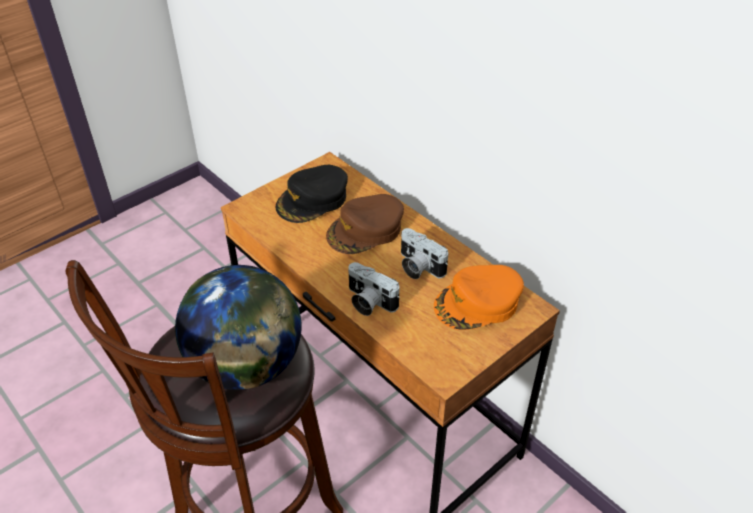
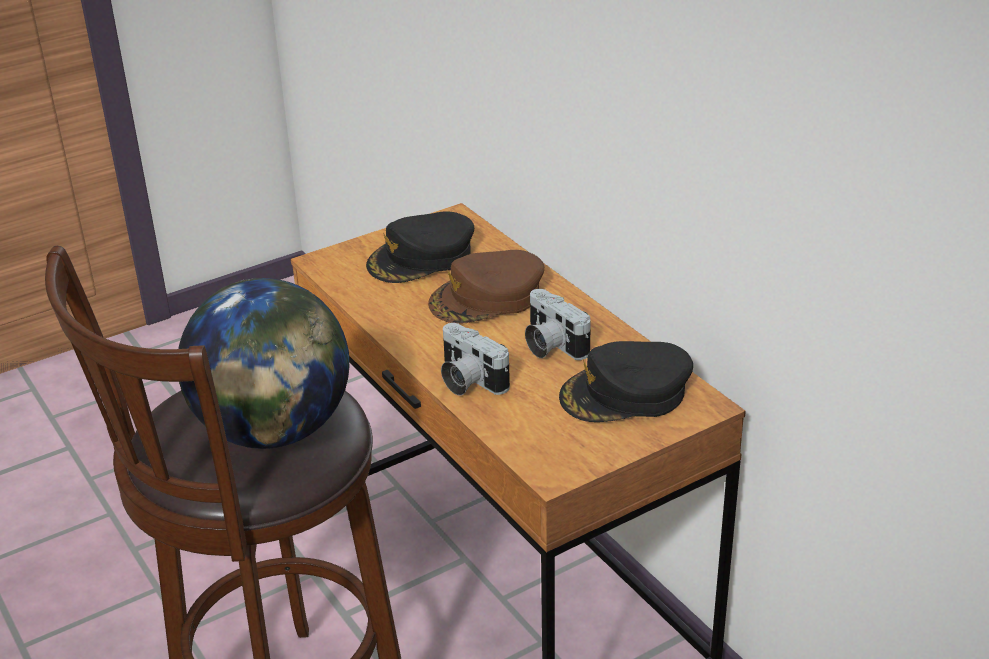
camera: 10 degrees right, 10 degrees down
orange cap [434,265,524,330] -> black cap [559,341,693,422]

